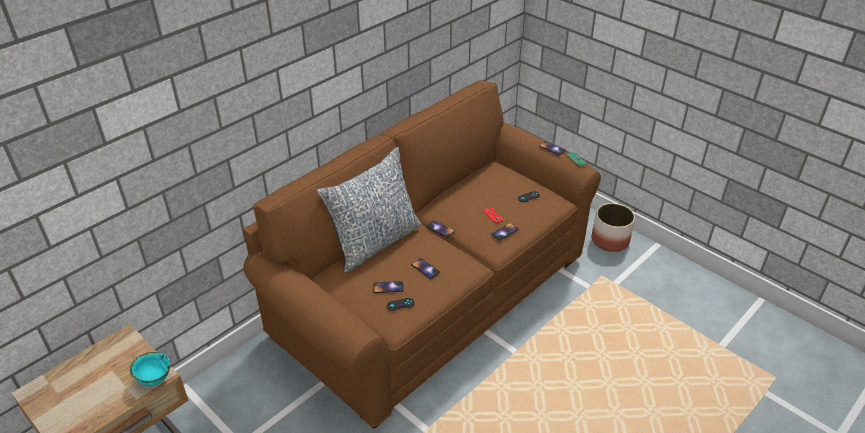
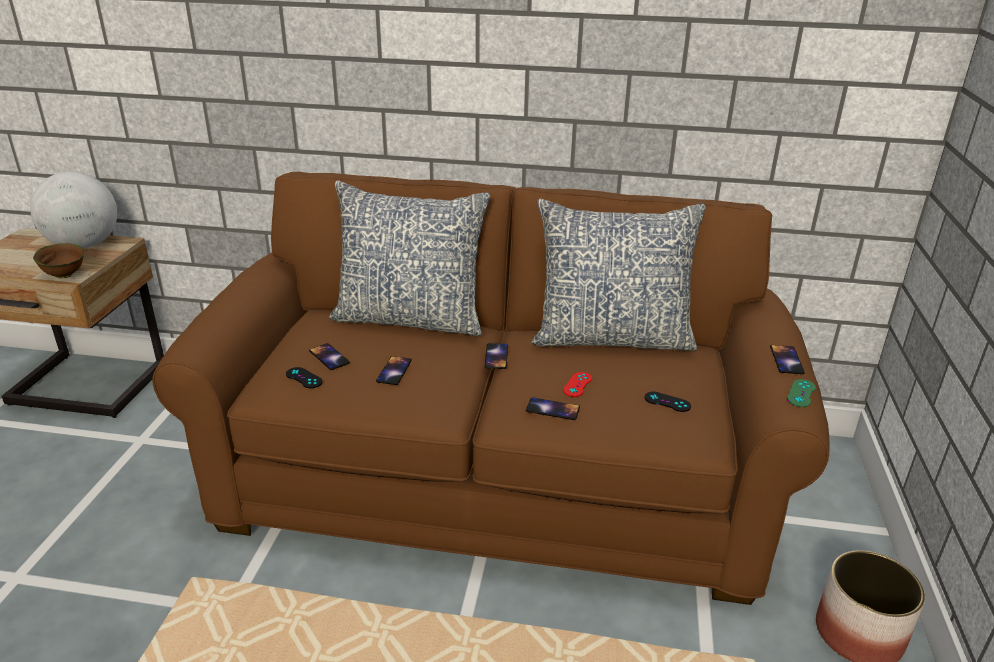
camera: 55 degrees right, 10 degrees down
turquoise bowl [130,352,171,386] -> brown bowl [33,243,84,279]
none -> globe [30,172,117,249]
none -> pillow [531,199,706,351]

